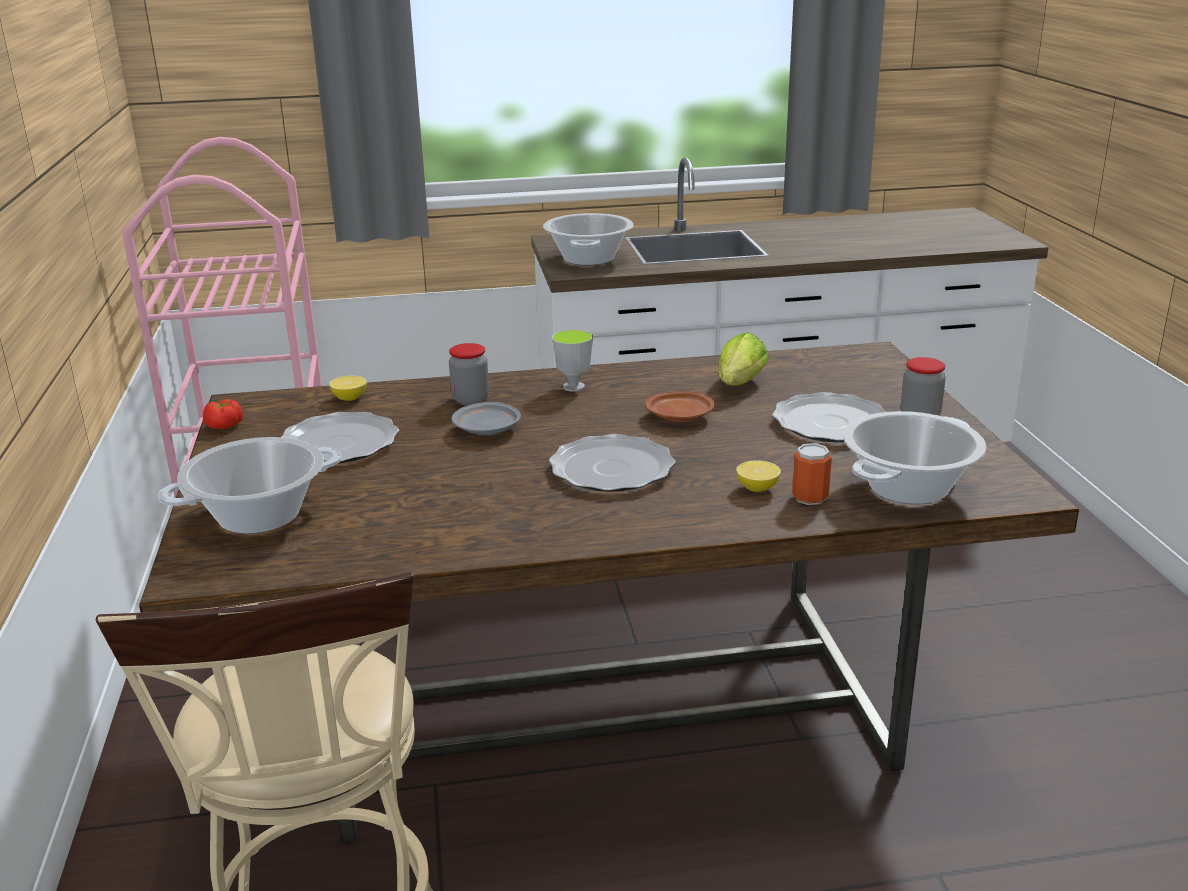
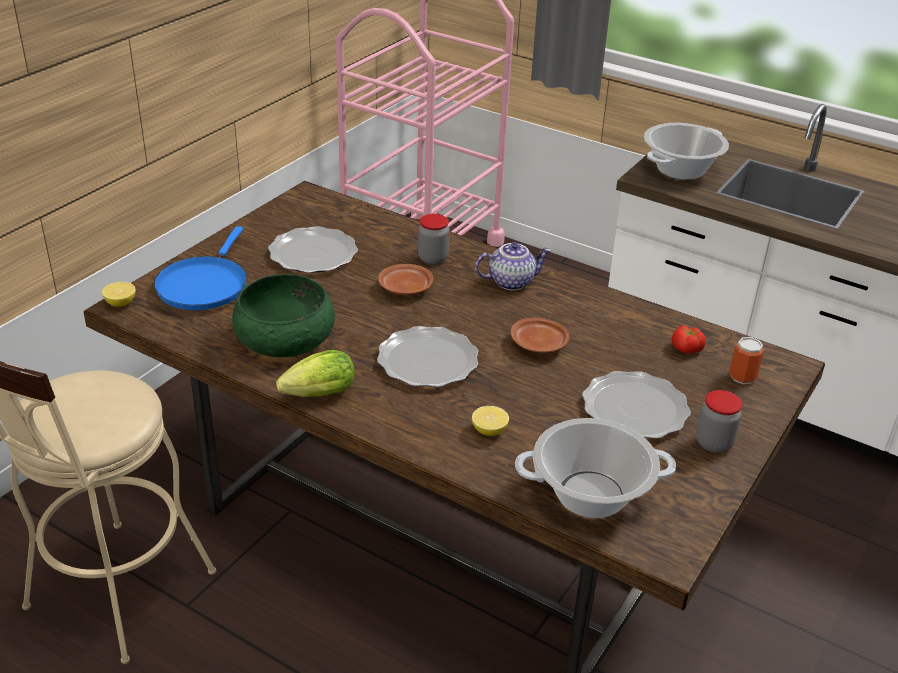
camera: 40 degrees right, 10 degrees up
cooking pot [158,437,342,534] -> blue frying pan [154,226,247,310]
tomato [203,399,243,429] -> tomato moved to [672,326,706,354]
lemon [329,375,367,401] -> lemon moved to [102,282,136,307]
grey plate [452,402,521,435] -> brown plate [378,264,433,296]
cup [552,329,593,392] -> teapot [475,242,552,291]
lettuce [718,332,769,386] -> lettuce moved to [276,350,355,397]
can [792,443,832,505] -> can moved to [729,337,764,384]
none -> green bowl [232,274,335,357]

